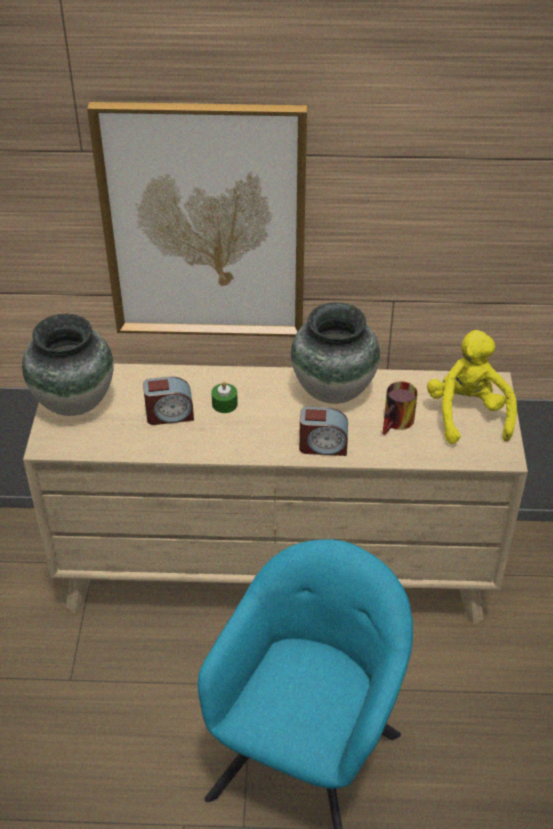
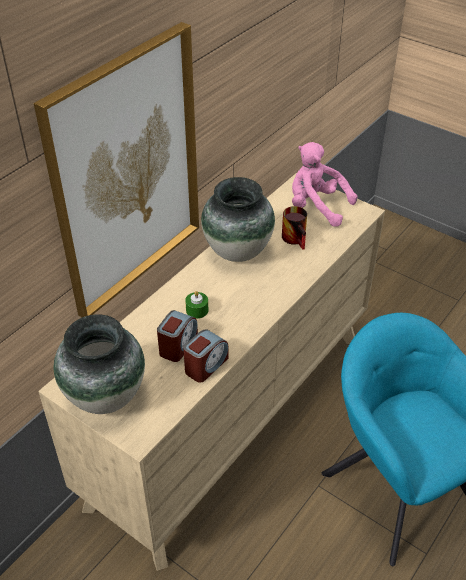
camera: 55 degrees left, 0 degrees up
alarm clock [299,406,348,456] -> alarm clock moved to [183,329,229,382]
yellow plush toy [427,330,517,444] -> pink plush toy [292,142,357,227]

